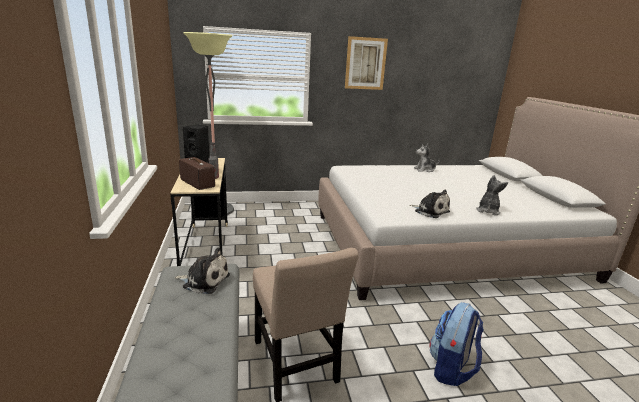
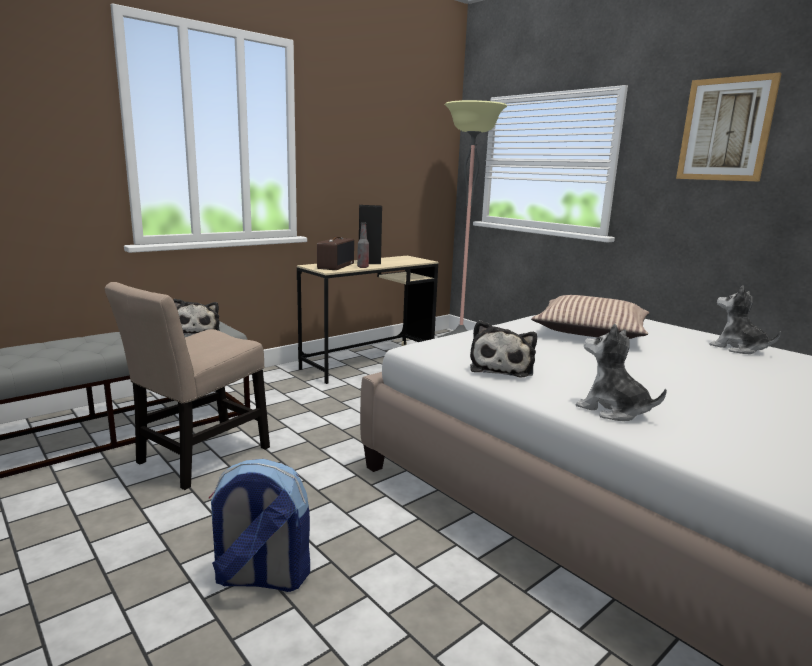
camera: 60 degrees right, 5 degrees down
plush toy [476,175,508,215] -> plush toy turned 135 degrees counterclockwise [576,323,667,421]
none -> pillow [531,295,650,339]

